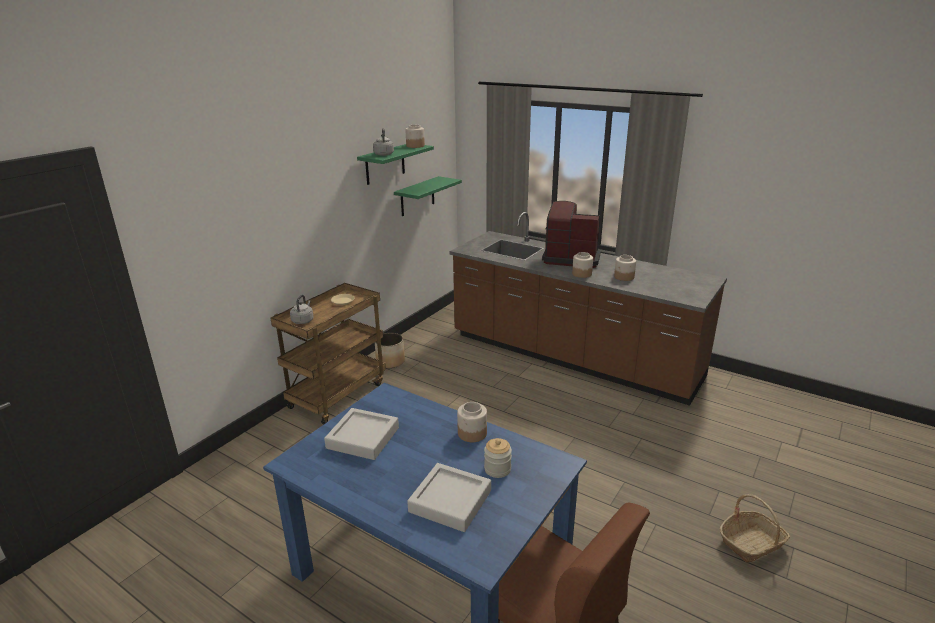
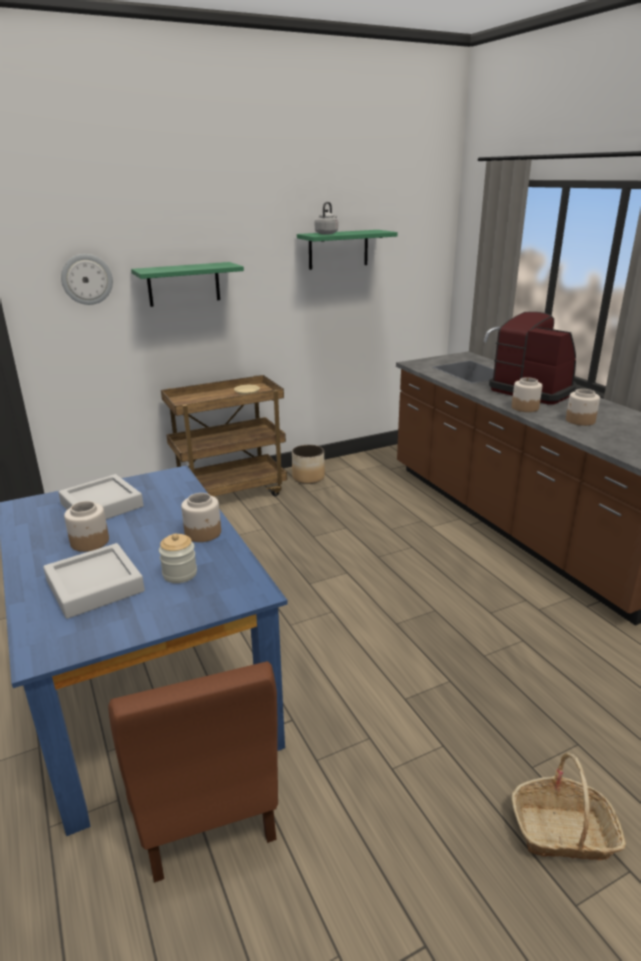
camera: 30 degrees right, 0 degrees up
grey kettle [290,295,314,324] -> none
green shelf [394,176,462,216] -> green shelf moved to [131,262,244,307]
jar [405,125,425,148] -> jar moved to [64,501,109,552]
none -> wall clock [61,254,113,305]

